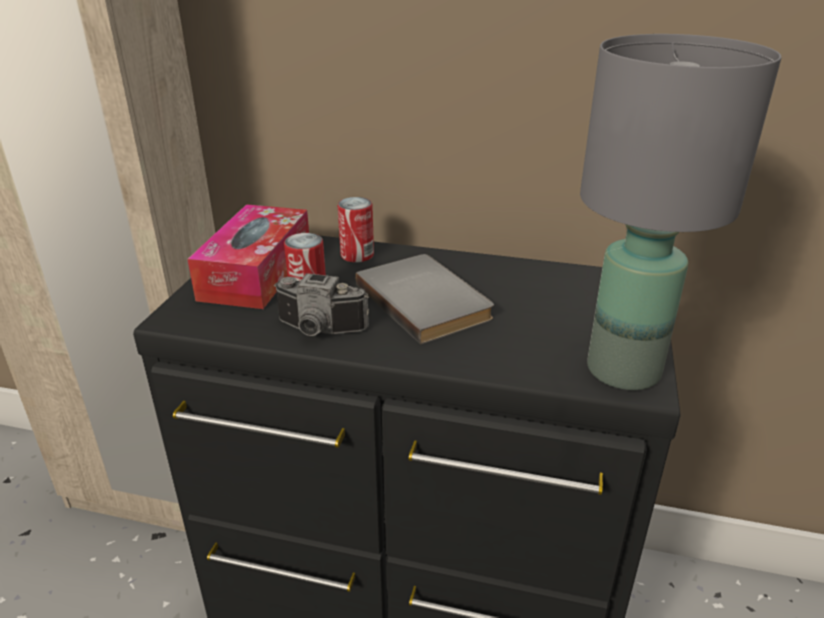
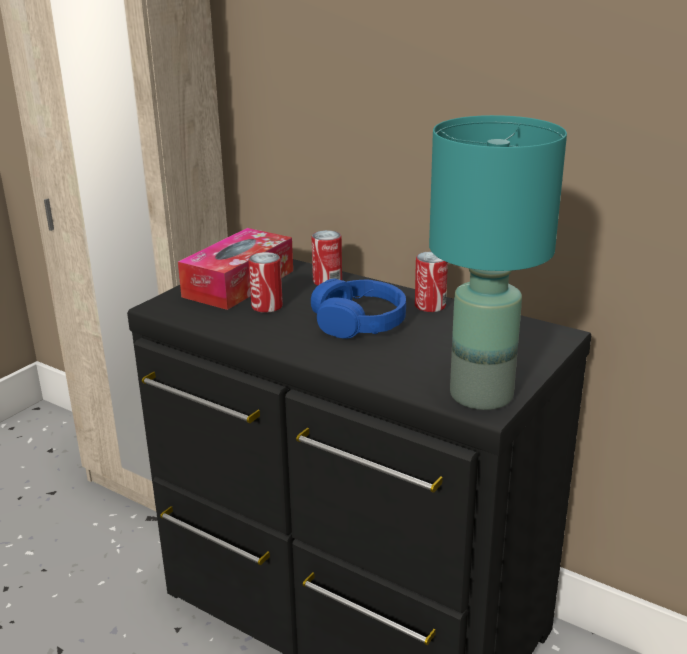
camera: 20 degrees right, 5 degrees down
camera [274,273,369,336] -> none
grey book [356,254,494,344] -> blue headphones [311,278,406,339]
grey table lamp [580,34,782,390] -> turquoise table lamp [429,115,567,410]
none -> can [415,251,448,312]

